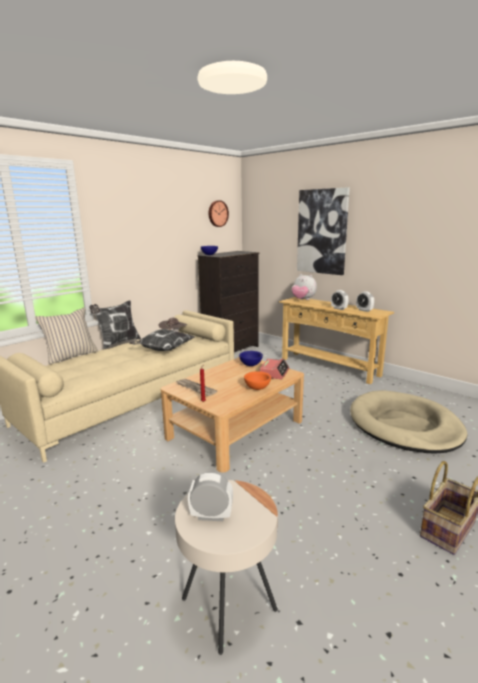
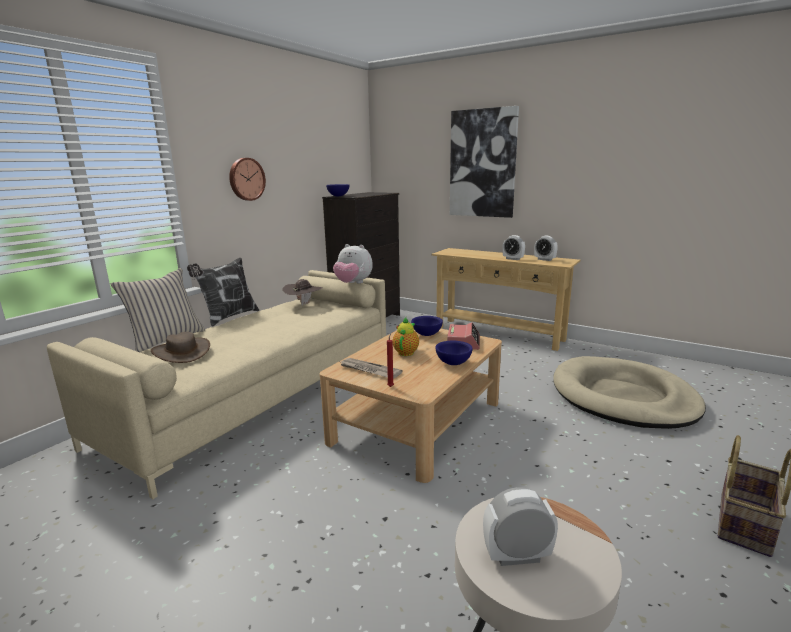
camera: 10 degrees left, 0 degrees up
pillow [129,329,194,351] -> none
wall clock [209,200,229,227] -> wall clock moved to [229,158,266,201]
orange bowl [244,371,271,390] -> blue bowl [435,341,473,365]
plush toy [291,274,317,300] -> plush toy moved to [333,244,373,284]
none -> brown hat [151,332,210,363]
none -> teapot [392,317,419,356]

